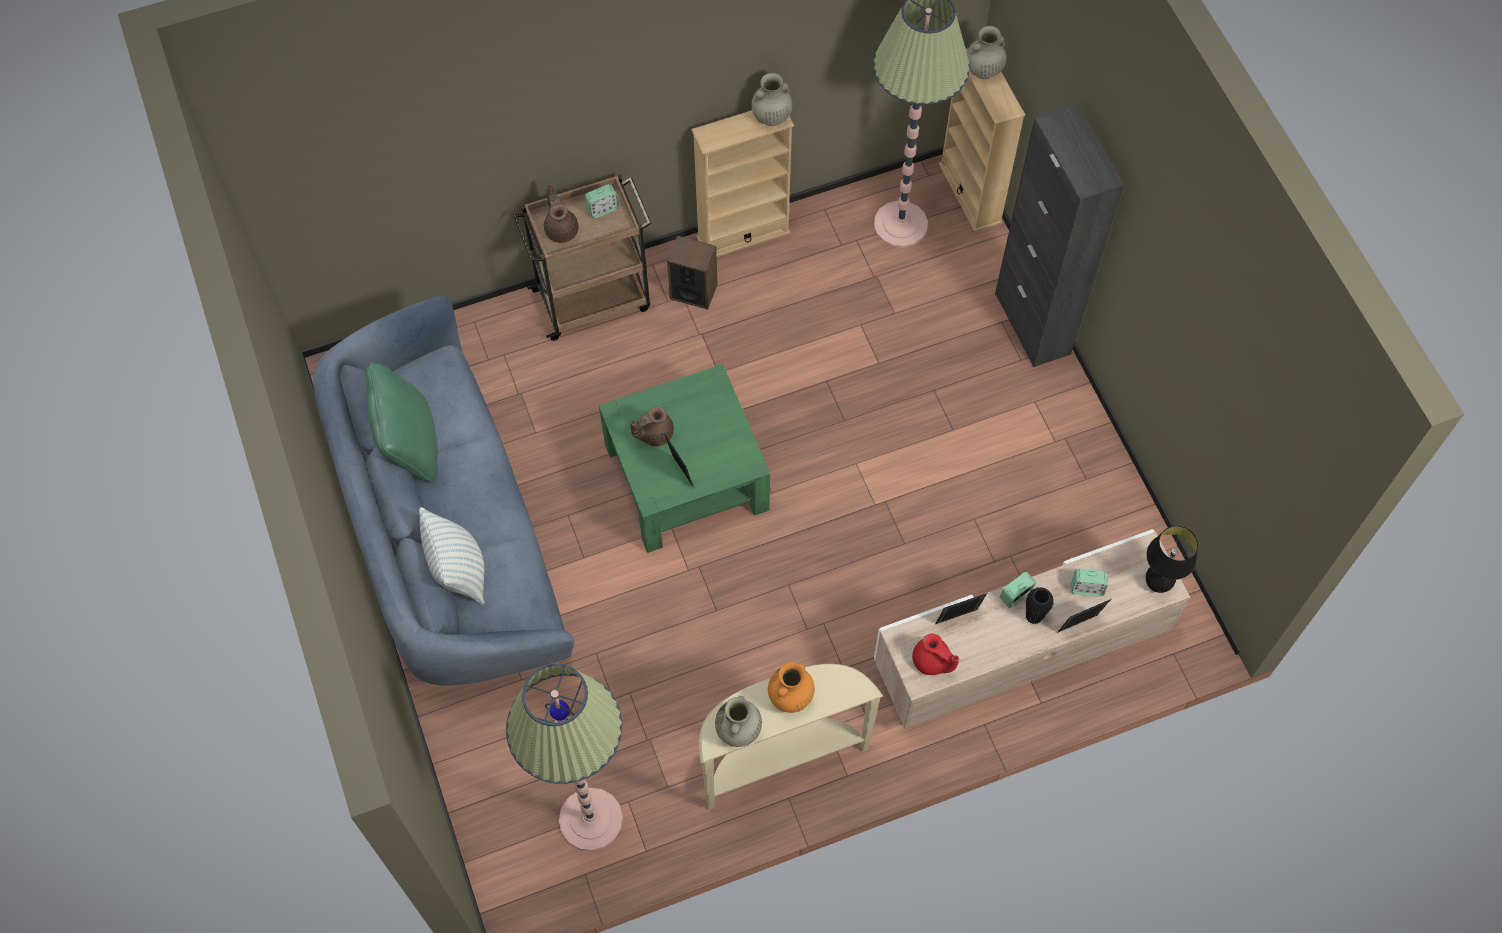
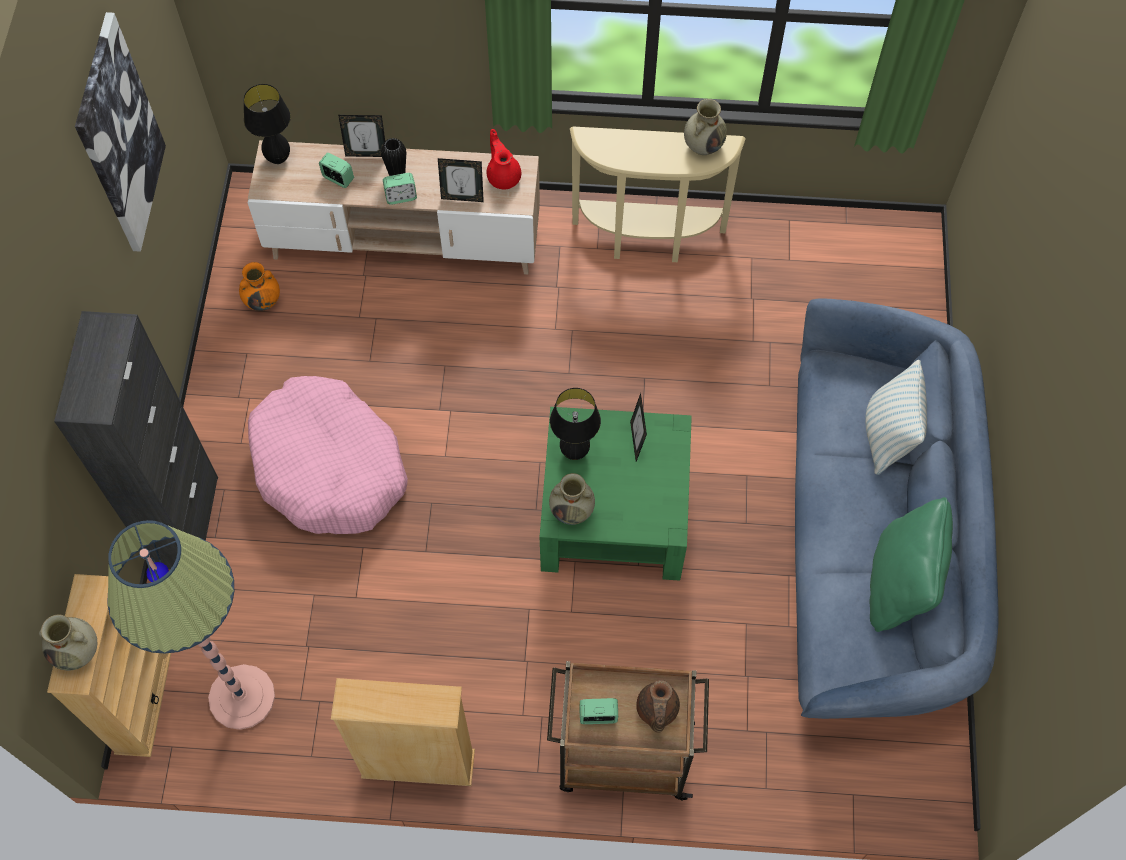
camera: 155 degrees left, 0 degrees up
floor lamp [506,664,623,851] -> none
brown teapot [630,406,674,446] -> none
speaker [667,235,717,310] -> none
beige vase [752,73,792,126] -> beige vase moved to [549,473,595,525]
orange vase [768,662,815,713] -> orange vase moved to [239,262,280,311]
none -> picture [75,12,166,252]
none -> pink dog bed [248,376,408,534]
none -> black table lamp [550,388,601,460]

